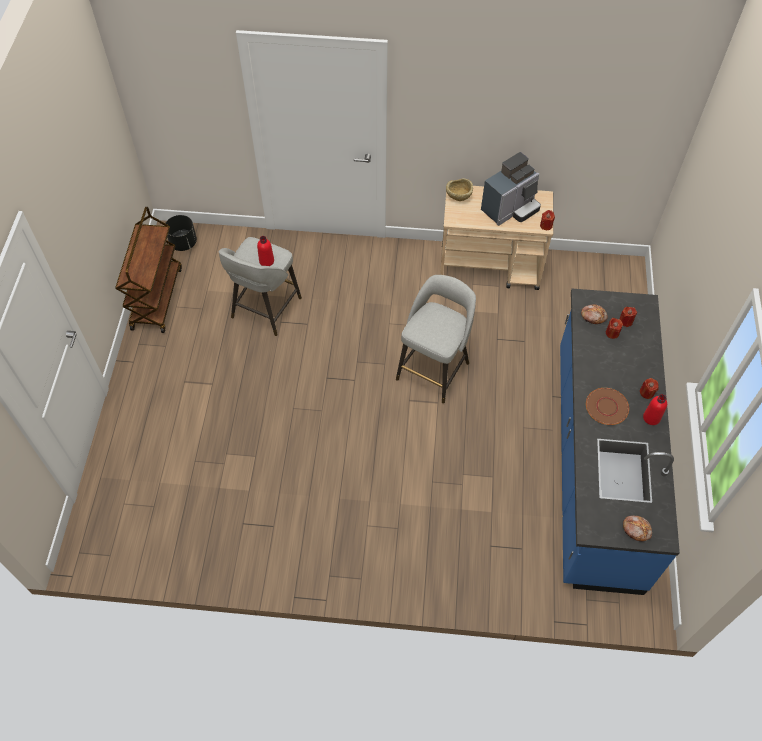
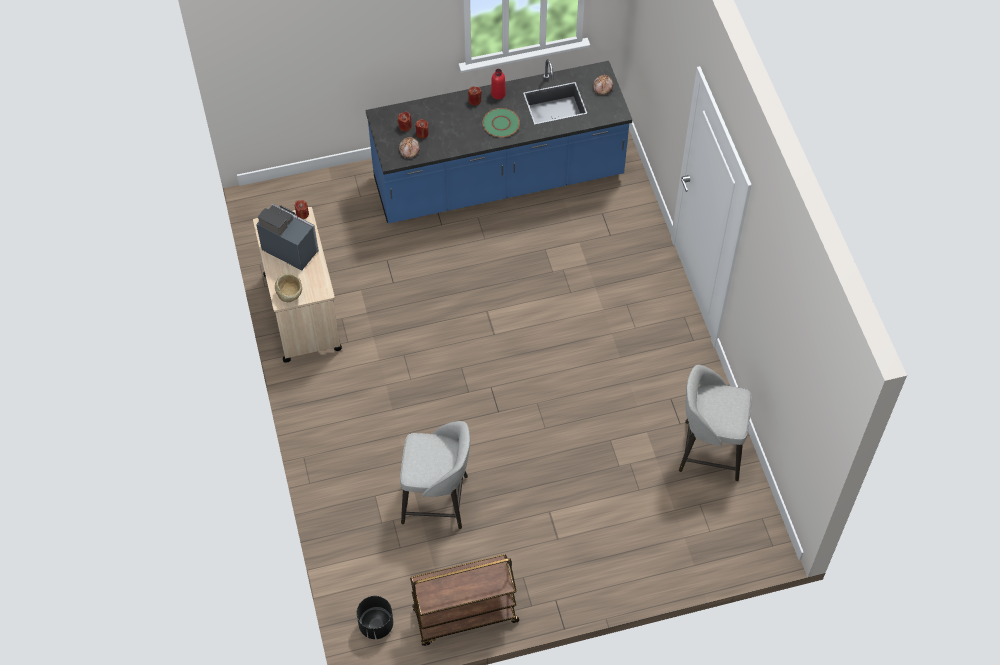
camera: 110 degrees left, 0 degrees up
red bottle [257,236,274,266] -> none
grey stool [396,275,476,403] -> grey stool moved to [679,365,752,481]
brown plate [586,388,629,425] -> green plate [483,108,520,137]

